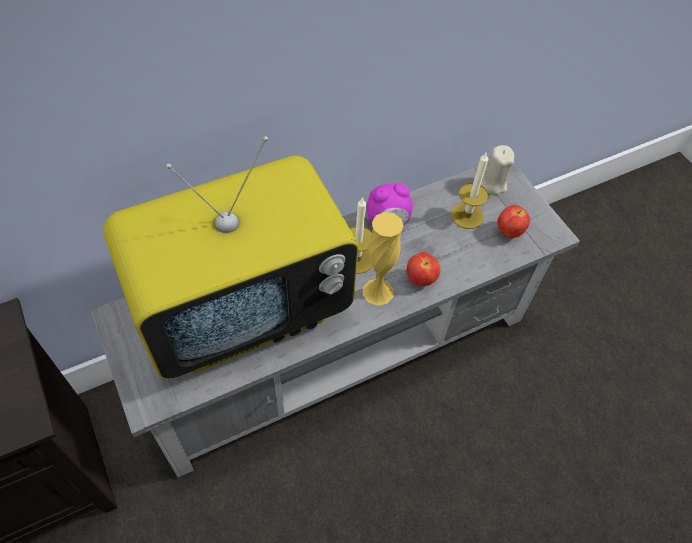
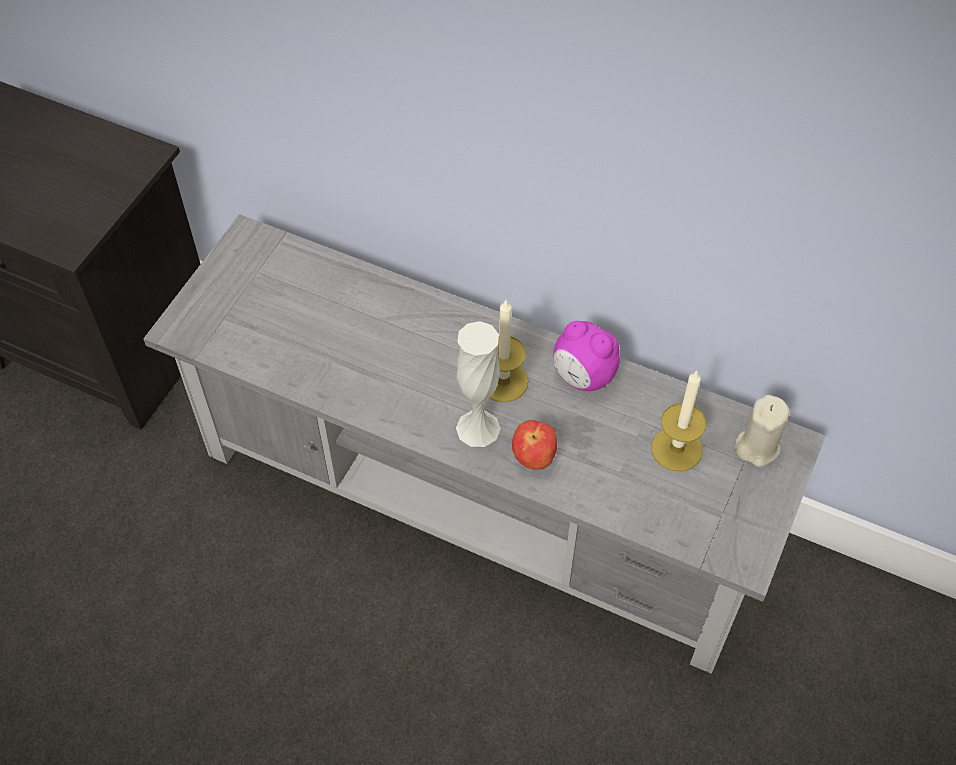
camera: 55 degrees right, 0 degrees up
television [103,136,359,378] -> none
yellow vase [363,212,403,306] -> white vase [456,321,501,447]
apple [497,205,530,238] -> none

